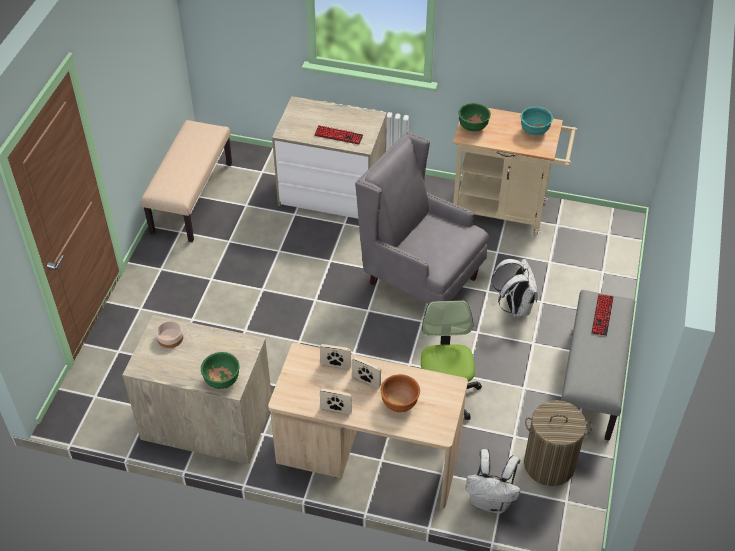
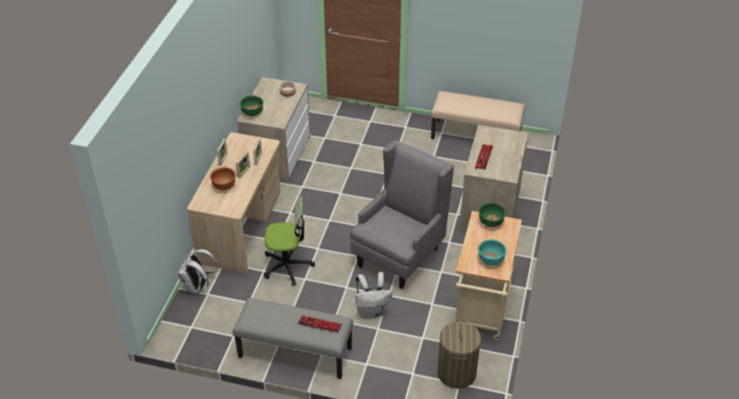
camera: 90 degrees right, 5 degrees down
laundry basket [524,400,593,486] -> laundry basket moved to [437,319,481,389]

